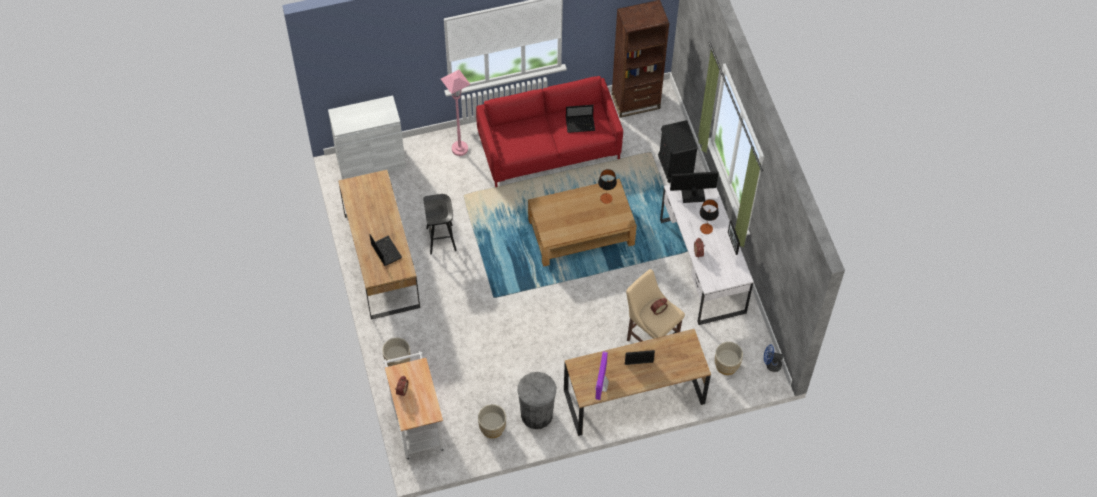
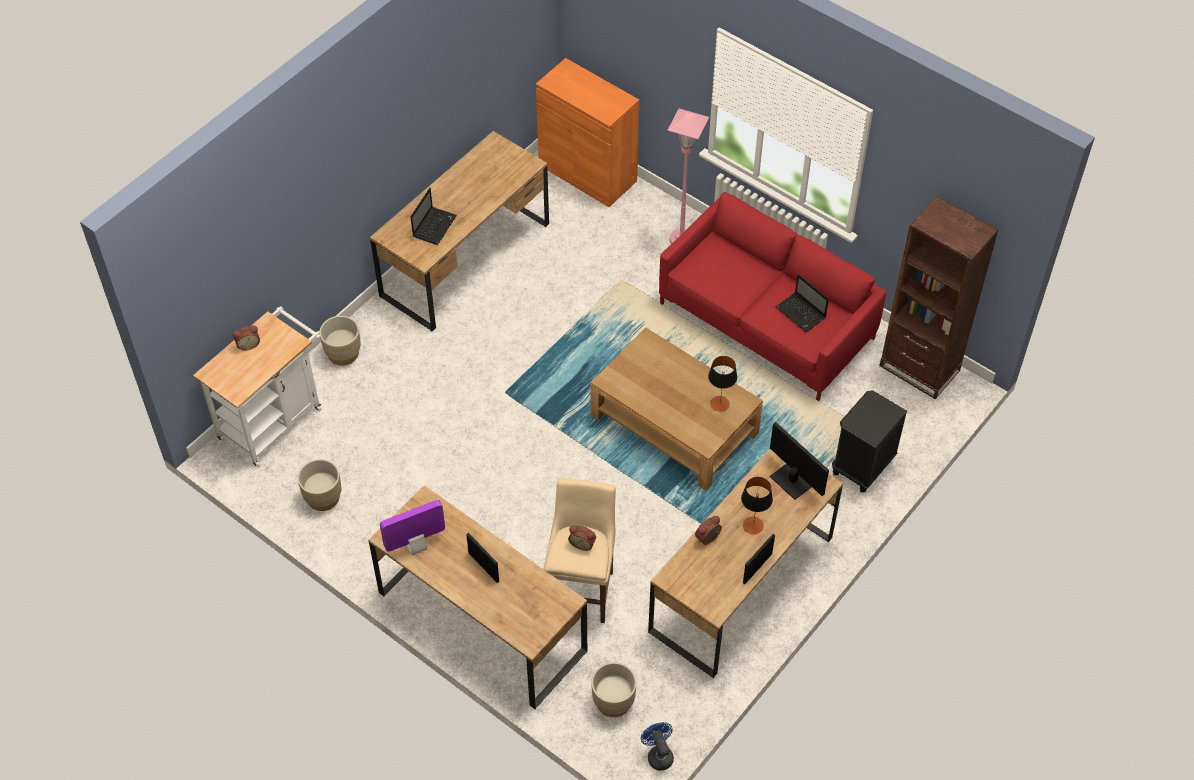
camera: 55 degrees right, 5 degrees down
white cabinet [328,96,406,180] -> orange cabinet [536,58,639,207]
black stool [423,194,457,254] -> none
grey trash can [517,372,556,429] -> none
white desk [660,185,754,325] -> brown desk [648,449,843,678]

